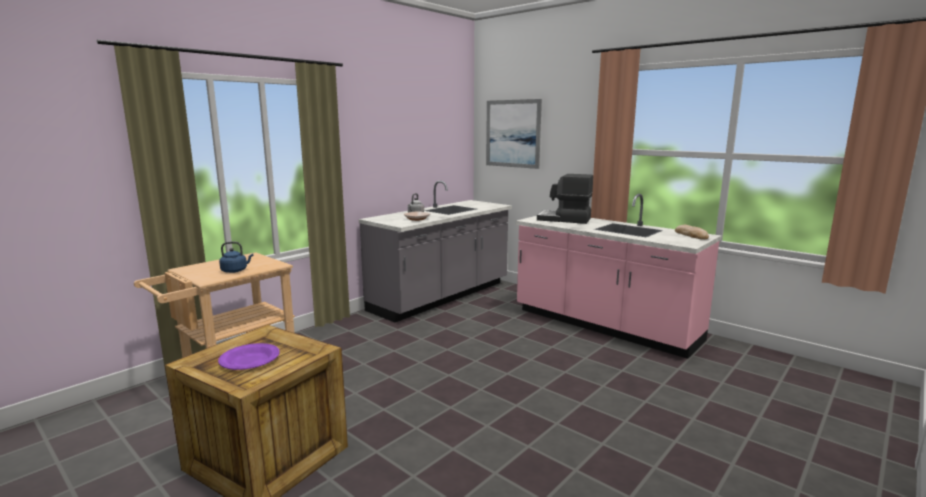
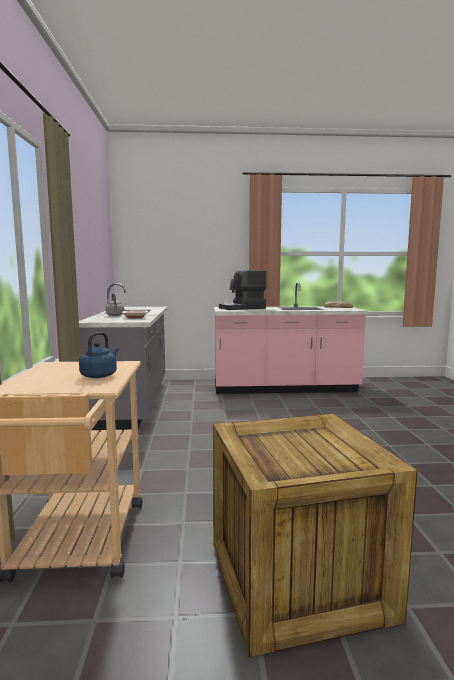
camera: 45 degrees left, 5 degrees down
purple plate [218,343,280,370] -> none
picture [486,99,542,169] -> none

